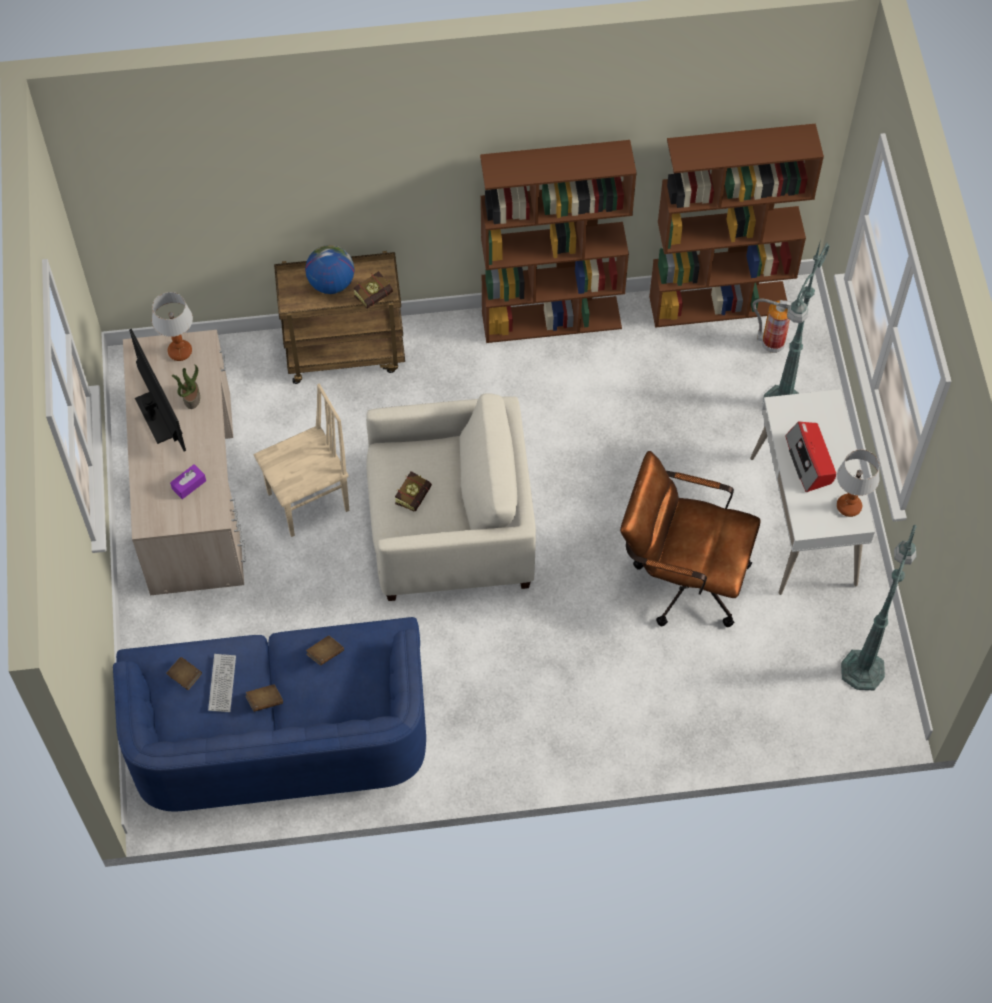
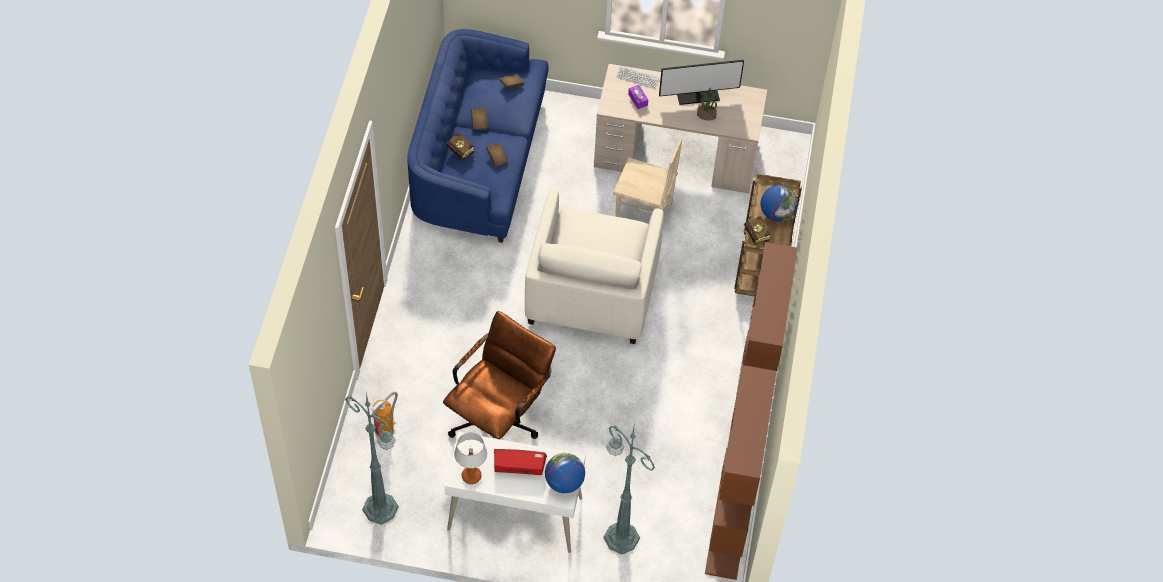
camera: 105 degrees right, 5 degrees down
table lamp [152,292,193,361] -> none
keyboard [208,654,236,712] -> keyboard moved to [616,66,659,89]
beige chair [254,384,349,537] -> beige chair turned 60 degrees counterclockwise [613,138,682,217]
book [395,471,432,512] -> book moved to [446,133,475,160]
fire extinguisher [753,299,793,353] -> fire extinguisher moved to [371,392,398,438]
none -> globe [545,453,585,493]

